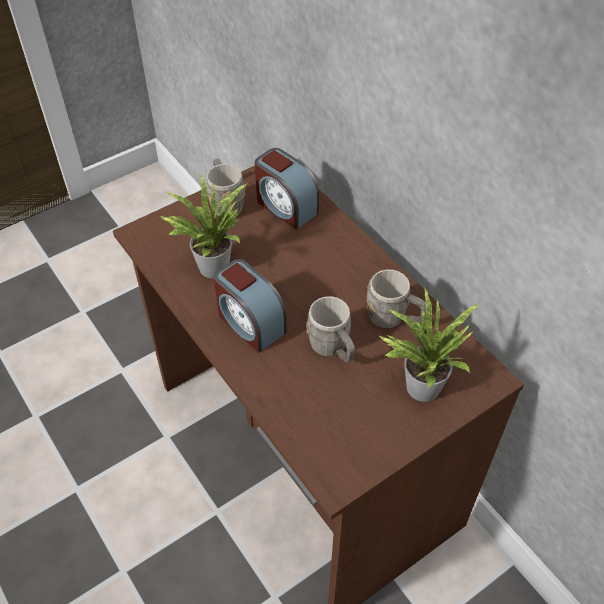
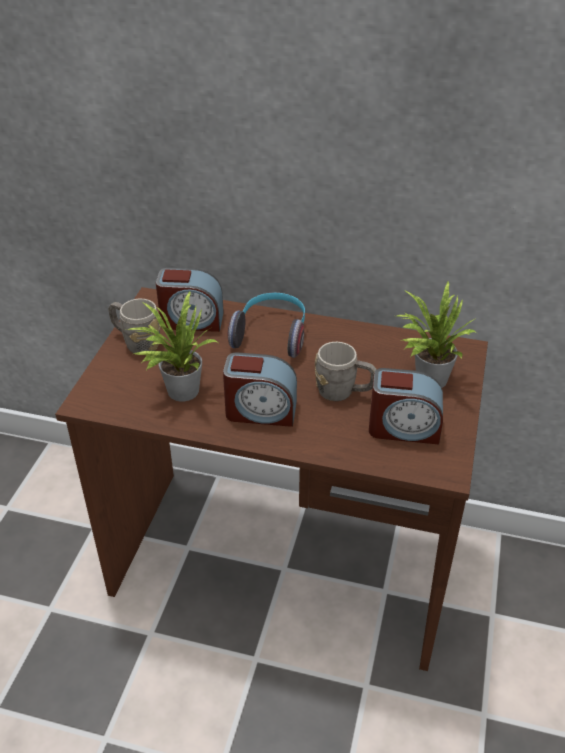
camera: 40 degrees left, 10 degrees down
grey mug [367,269,426,328] -> none
none -> headphones [228,293,305,358]
none -> alarm clock [369,368,443,444]

